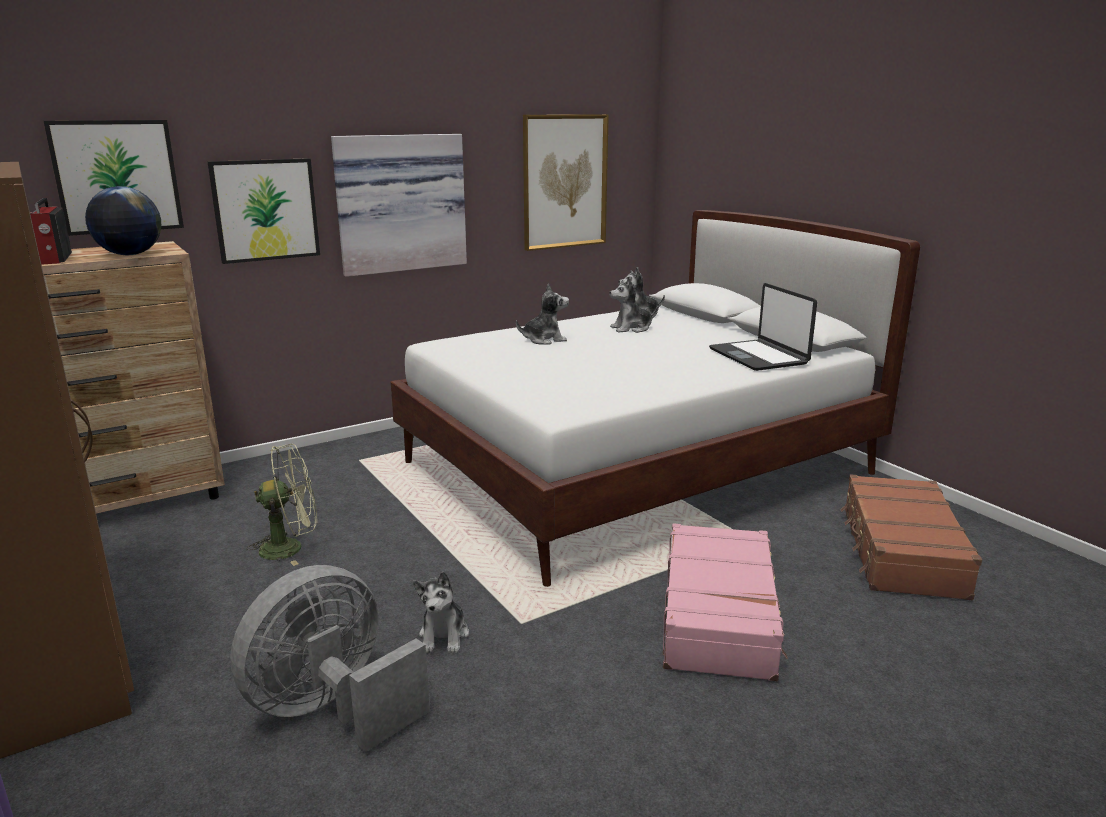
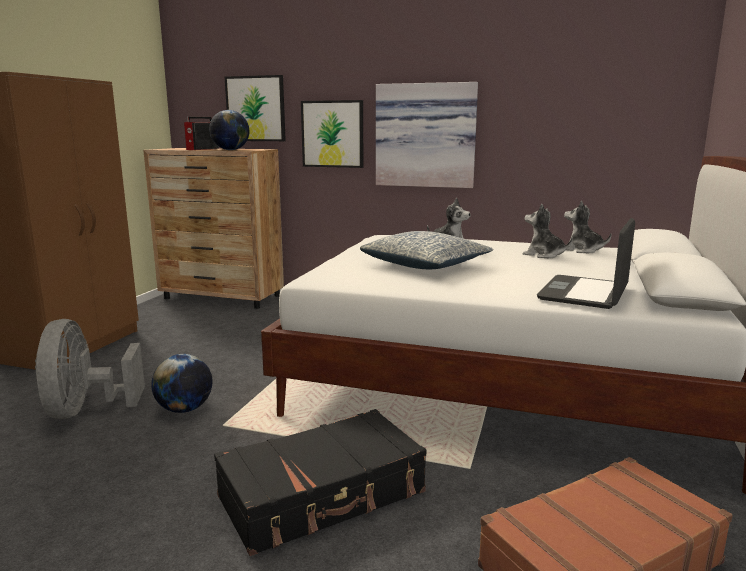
camera: 50 degrees right, 5 degrees down
grey fan [230,565,430,752] -> grey fan turned 105 degrees counterclockwise [35,319,145,419]
green fan [246,444,317,566] -> none
plush toy [413,571,469,653] -> globe [151,354,212,413]
picture [523,114,609,251] -> none
pink suitcase [663,523,788,681] -> black suitcase [214,409,426,556]
none -> pillow [360,231,494,269]

